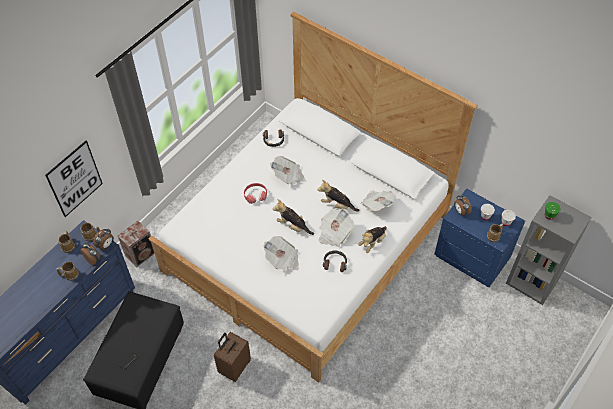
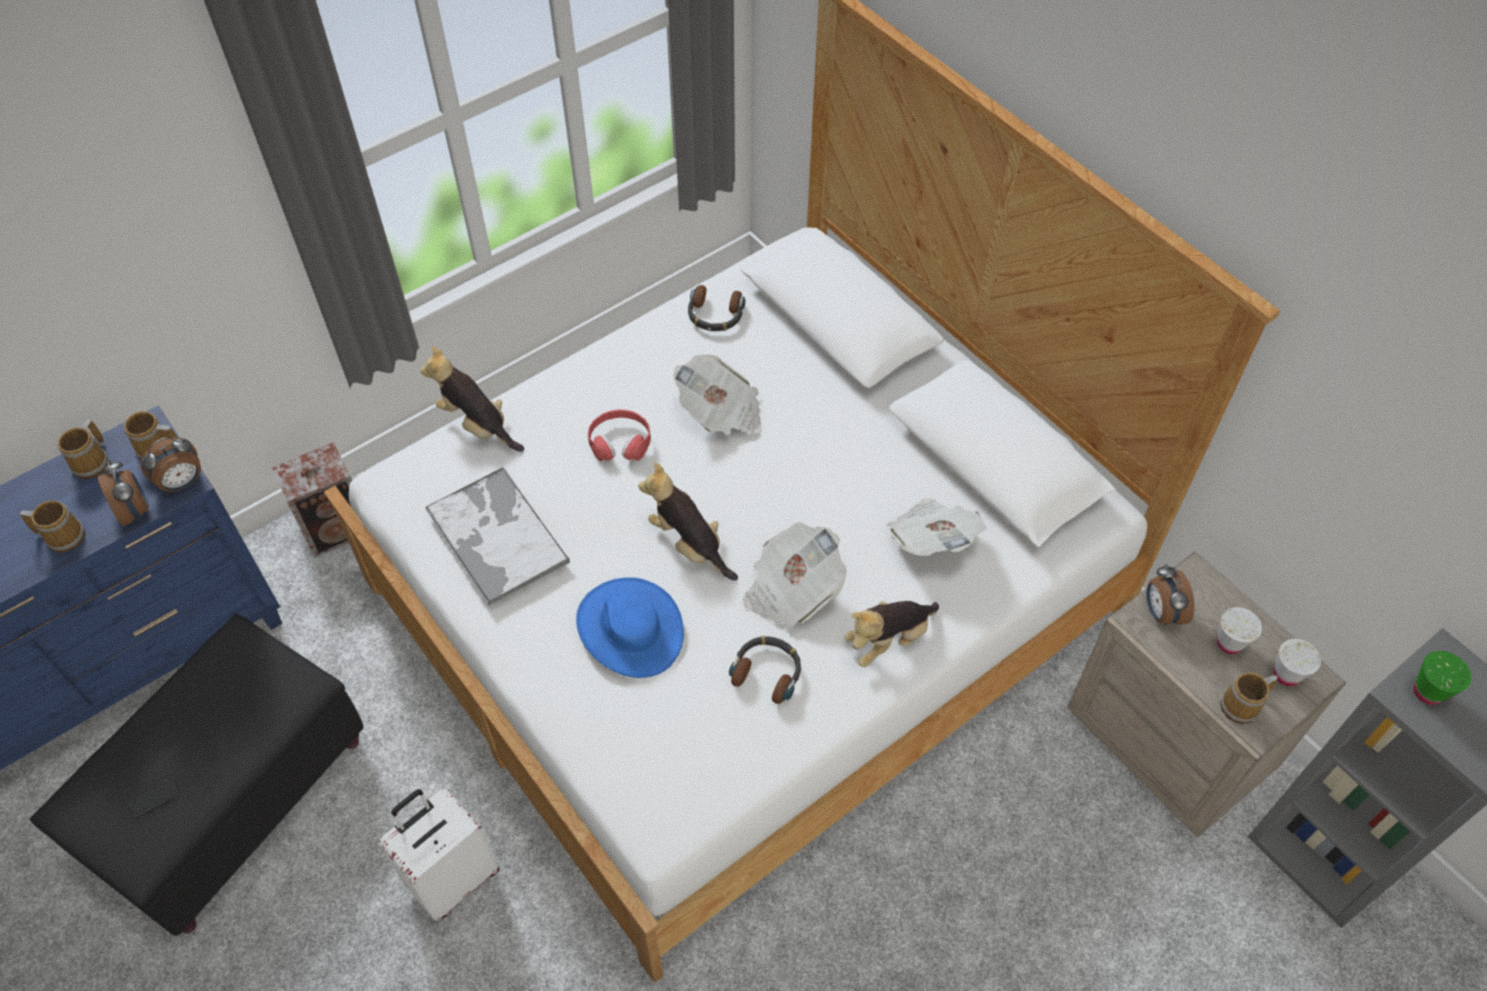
camera: 15 degrees right, 0 degrees up
picture [45,141,103,217] -> none
brown suitcase [214,332,251,382] -> white suitcase [378,788,499,921]
newspaper [264,236,299,271] -> blue hat [576,577,684,678]
plush toy [317,180,359,212] -> plush toy moved to [420,346,524,452]
blue nightstand [434,188,525,287] -> beige nightstand [1068,551,1346,837]
none -> tray [425,467,570,605]

